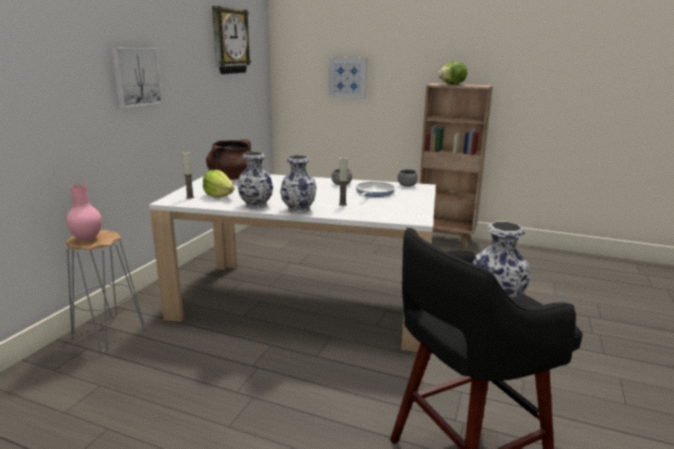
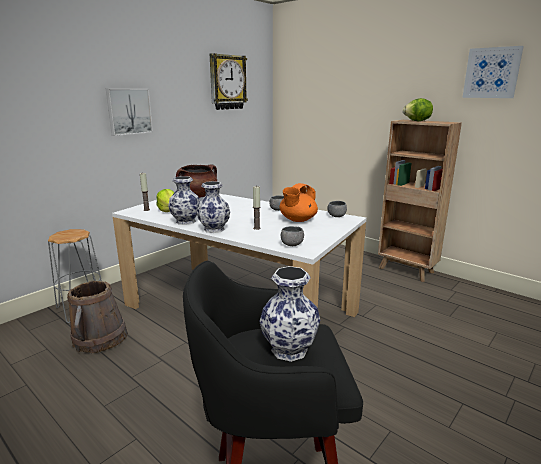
camera: 20 degrees right, 0 degrees up
pink vase [66,184,102,241] -> none
picture [329,57,367,99] -> picture moved to [462,46,524,98]
frying pan [356,182,395,197] -> orange teapot [279,183,318,222]
none -> brown bucket [67,281,128,353]
none -> grey bowl [281,226,304,246]

